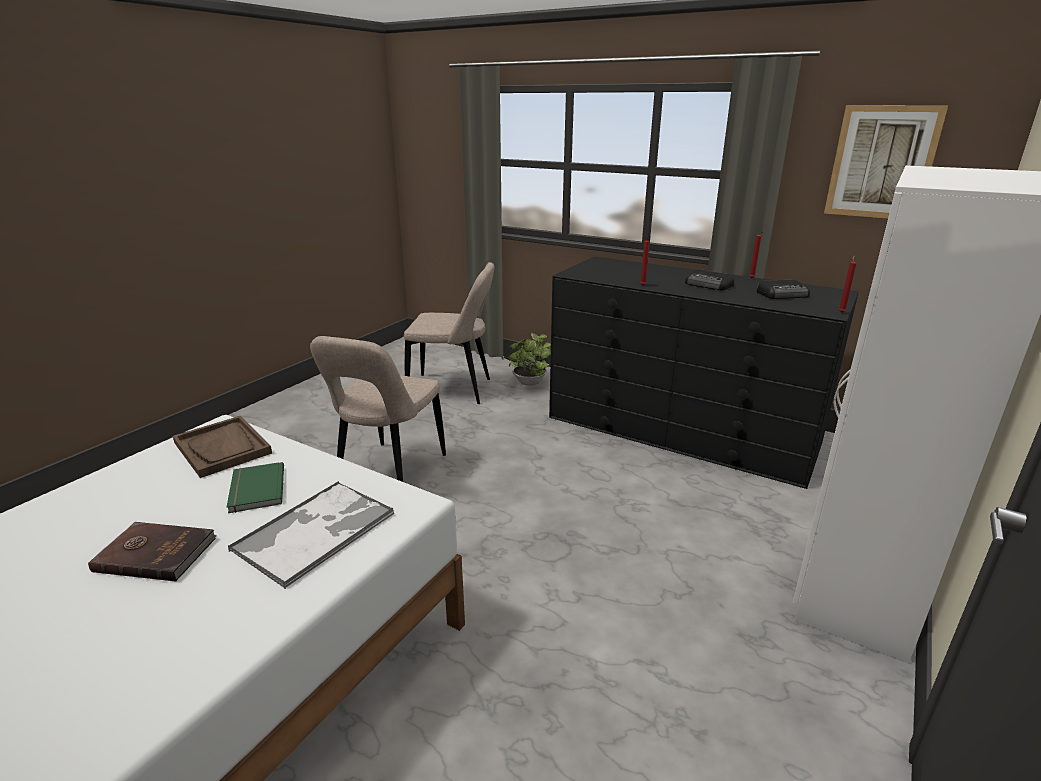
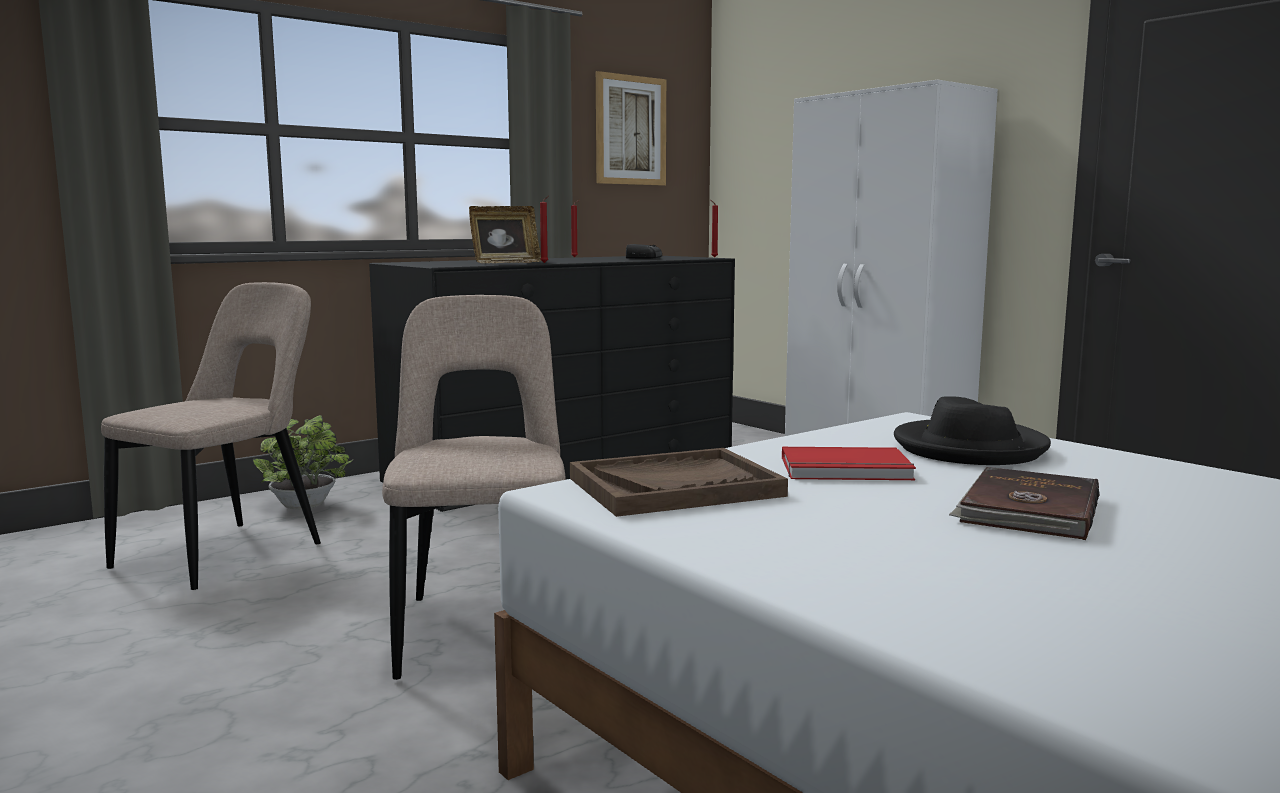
camera: 70 degrees left, 15 degrees down
green book [227,462,284,513] -> red book [782,447,916,480]
tray [228,481,394,589] -> black hat [894,396,1051,465]
beige chair [310,336,446,482] -> beige chair turned 135 degrees counterclockwise [382,295,566,680]
radio [685,269,734,290] -> none
none -> picture frame [469,206,541,263]

